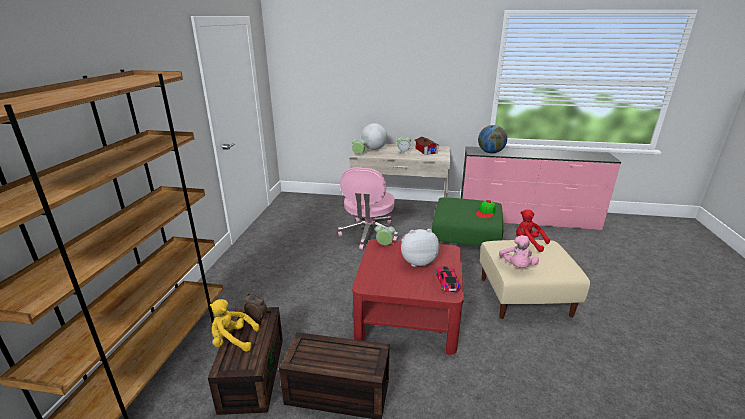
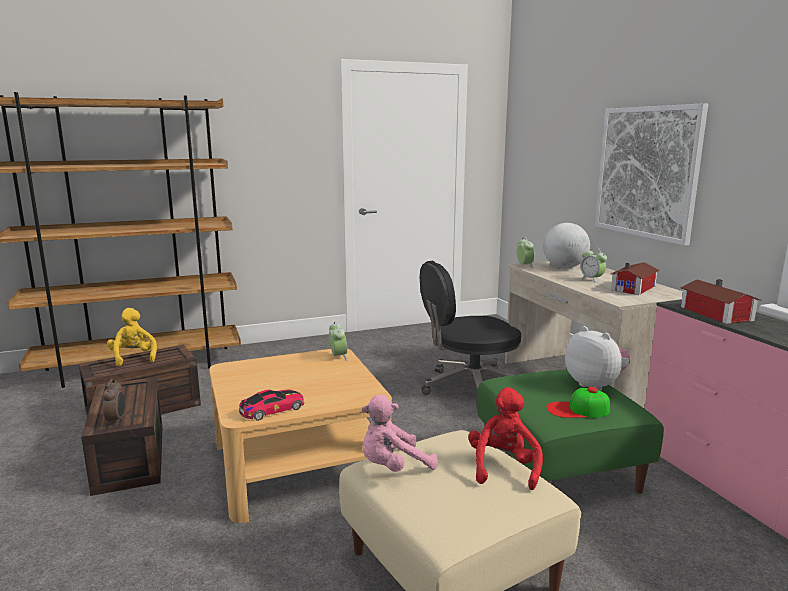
camera: 60 degrees right, 10 degrees down
alarm clock [244,293,267,321] -> alarm clock moved to [103,379,125,424]
pink office chair [337,167,399,250] -> black office chair [420,261,521,406]
red coffee table [352,239,464,355] -> beige coffee table [209,349,392,523]
plush toy [401,229,439,267] -> plush toy moved to [565,326,631,391]
globe [478,125,507,153] -> toy house [681,279,761,324]
none -> picture [595,103,708,246]

